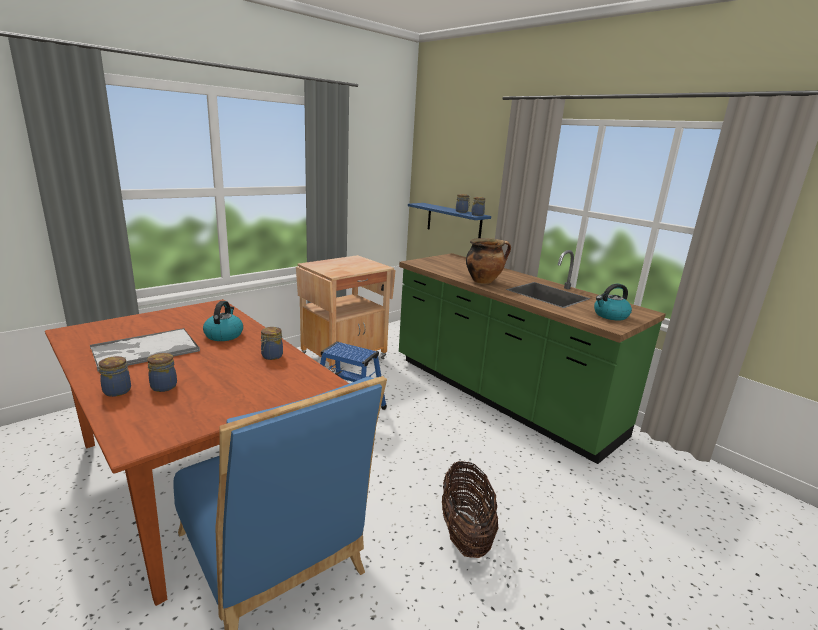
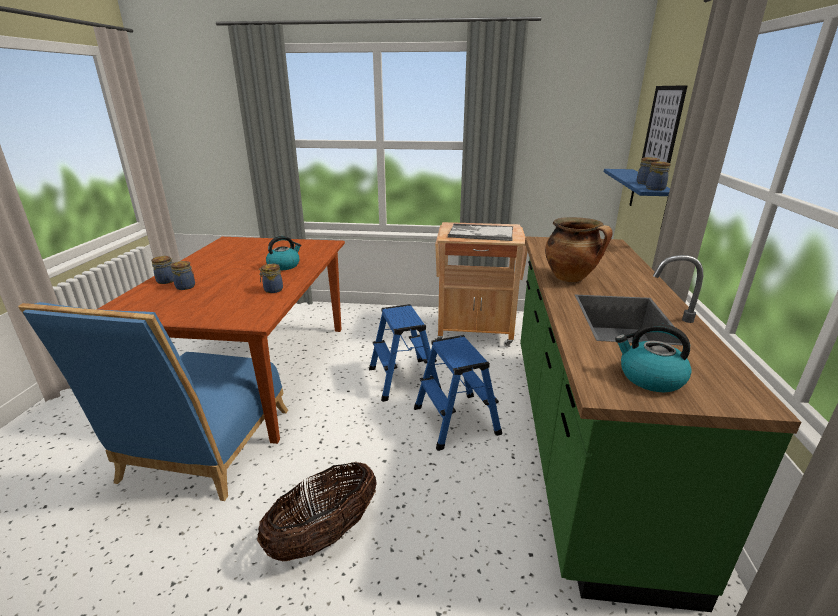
camera: 50 degrees right, 5 degrees up
tray [90,328,200,372] -> tray moved to [448,224,513,241]
none -> blue step ladder [414,335,502,451]
none -> picture [641,85,688,163]

